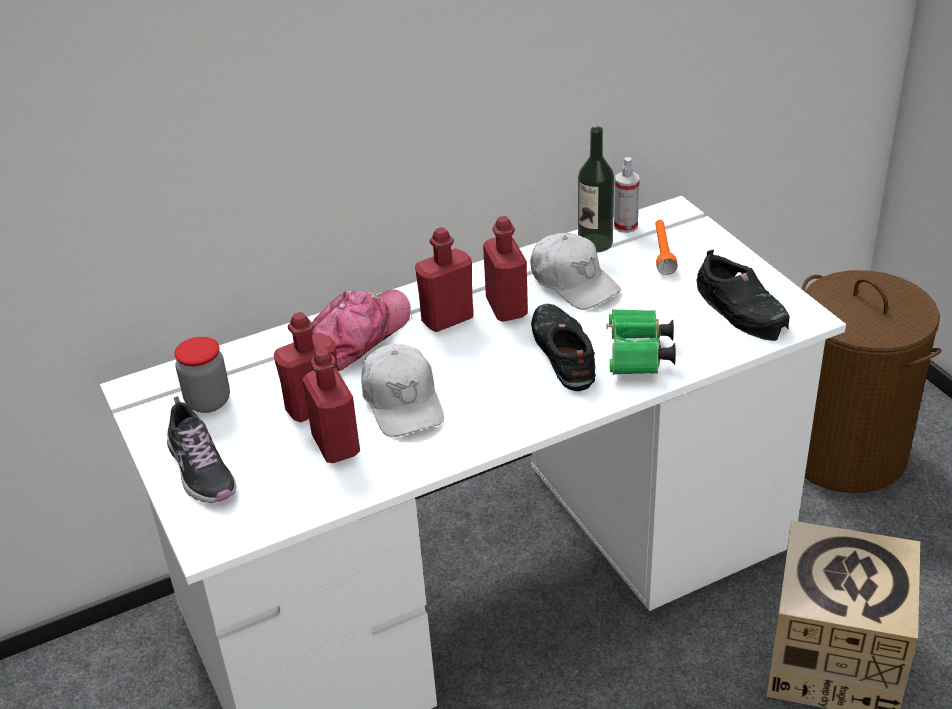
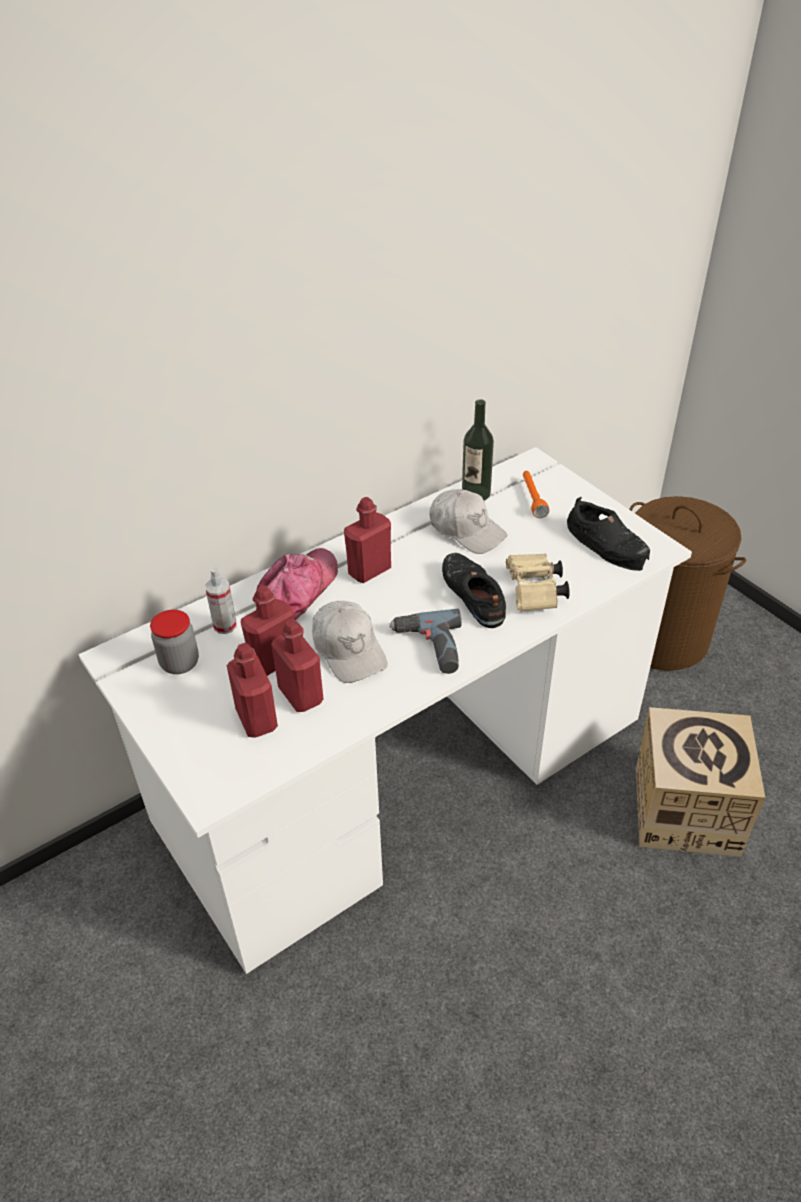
camera: 10 degrees left, 5 degrees up
shoe [167,396,237,503] -> none
red bottle [483,216,528,322] -> red bottle moved to [227,643,278,738]
green binoculars [607,309,676,375] -> beige binoculars [506,553,570,612]
spray bottle [614,157,640,233] -> spray bottle moved to [205,567,237,634]
none -> power drill [389,609,462,674]

